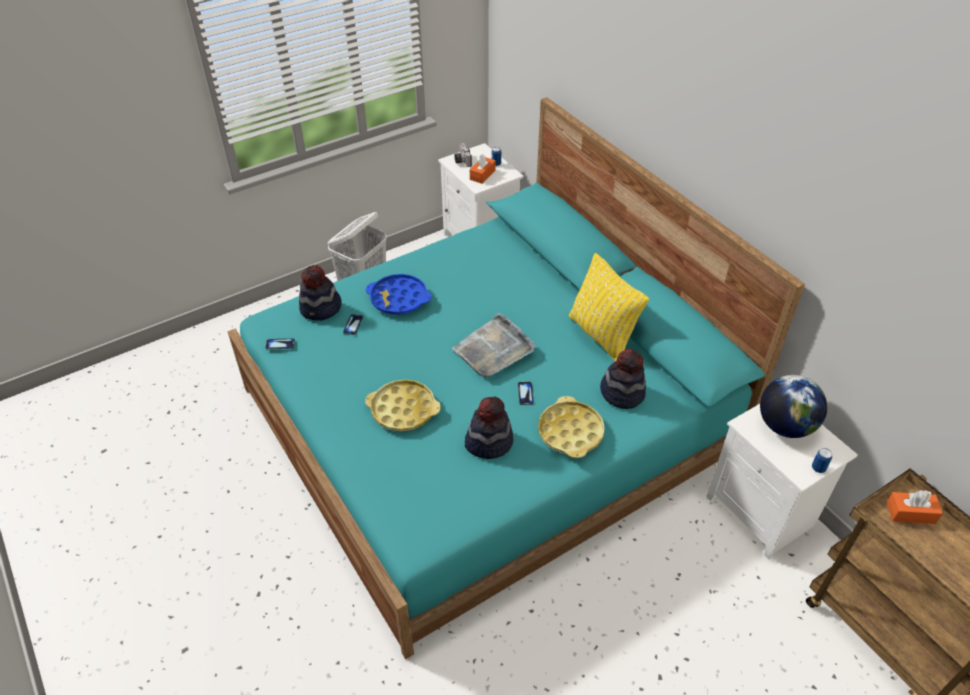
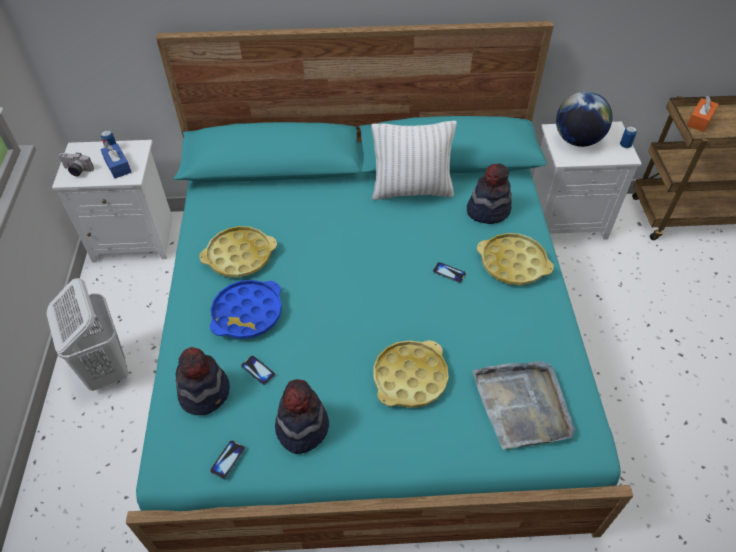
camera: 60 degrees left, 5 degrees up
grey tray [452,313,535,378] -> grey tray moved to [473,361,575,449]
hat [465,396,513,459] -> hat moved to [275,379,329,454]
orange tissue box [470,154,496,184] -> blue tissue box [100,144,132,179]
yellow pillow [569,253,649,361] -> white pillow [371,121,457,200]
none -> yellow tray [199,226,277,278]

